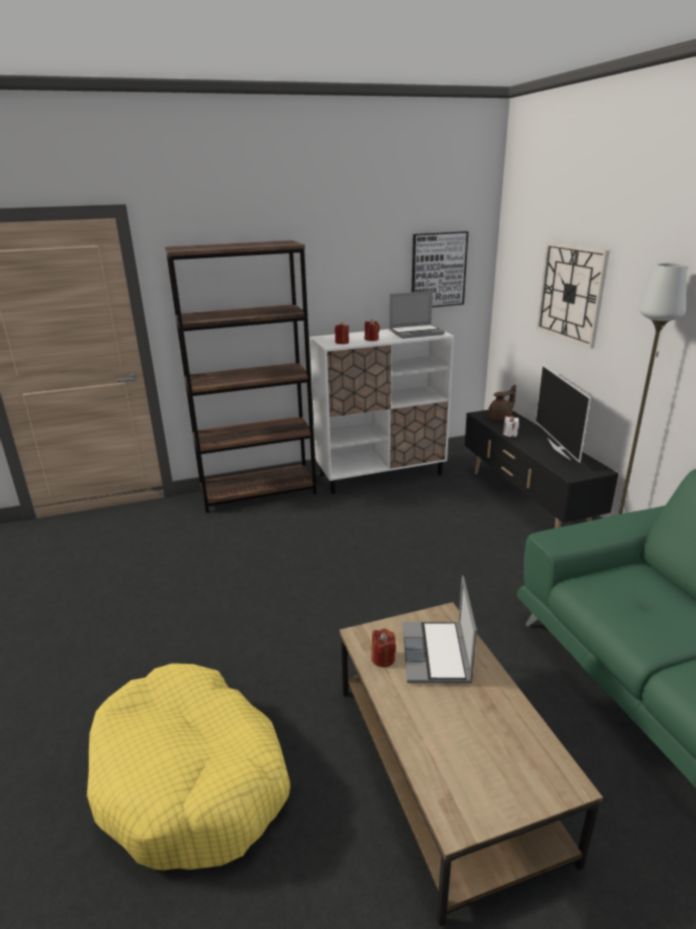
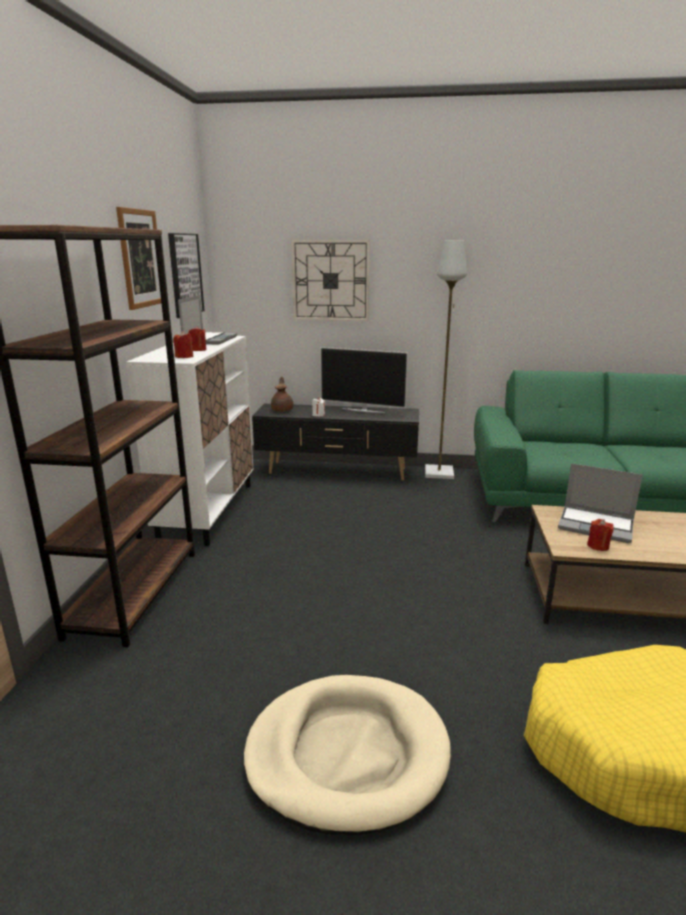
camera: 65 degrees left, 5 degrees down
none -> picture [116,207,161,310]
none -> beige dog bed [244,675,451,835]

